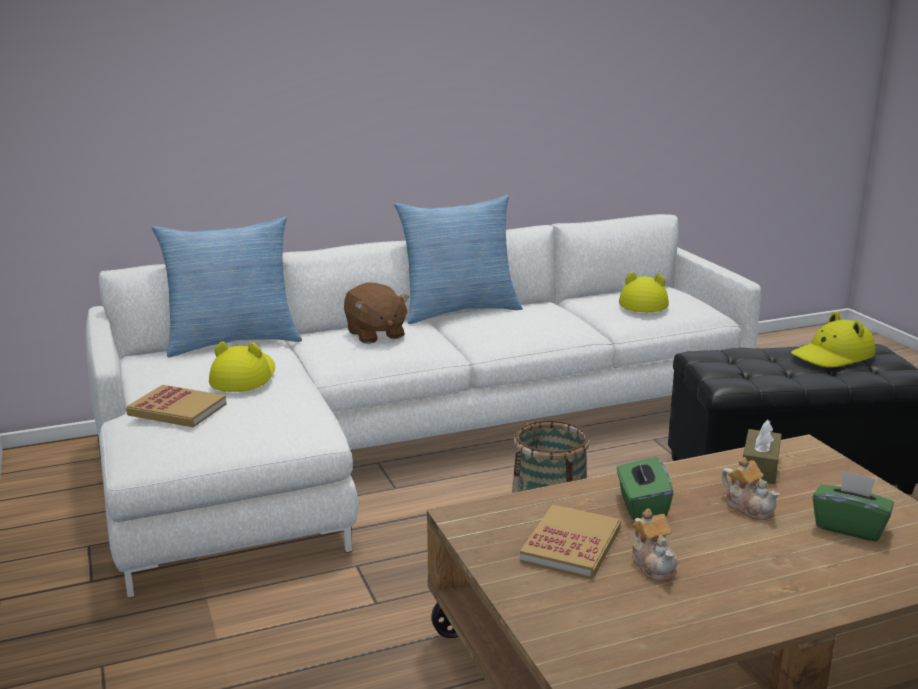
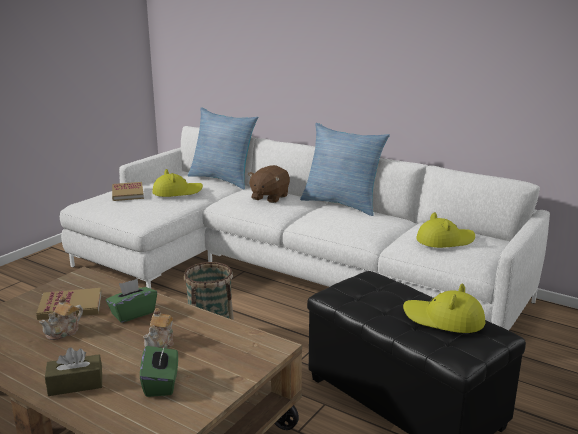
camera: 55 degrees right, 0 degrees up
brown tissue box [743,420,782,484] -> brown tissue box moved to [45,347,102,396]

